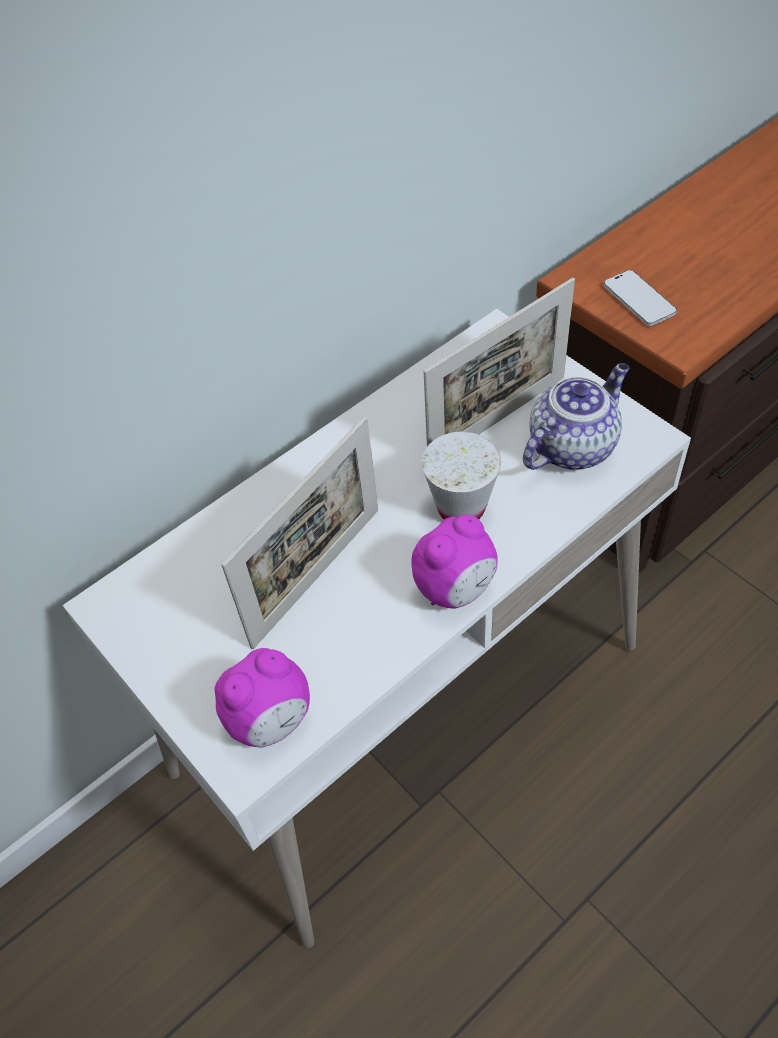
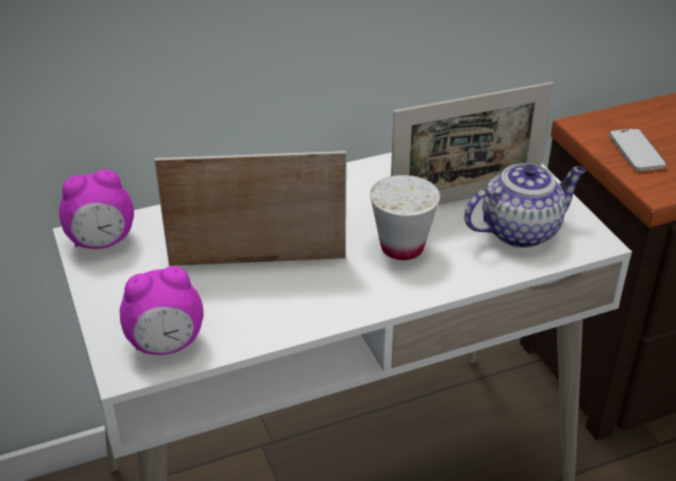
camera: 15 degrees right, 15 degrees down
picture frame [221,417,378,649] -> picture frame turned 150 degrees counterclockwise [154,151,347,266]
alarm clock [411,515,498,609] -> alarm clock moved to [59,169,134,249]

